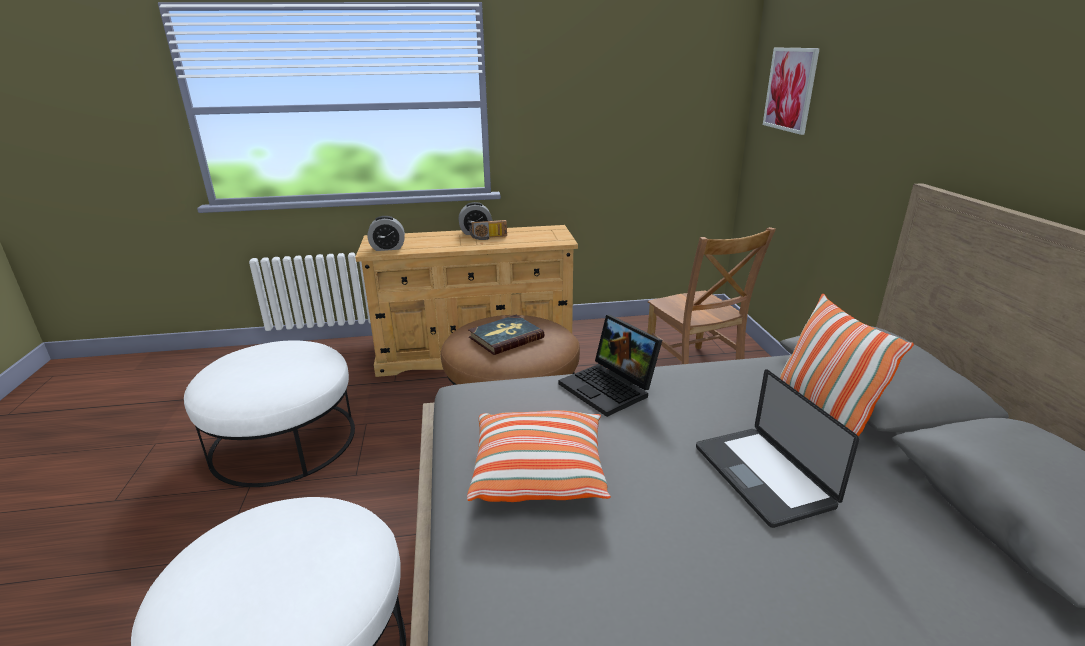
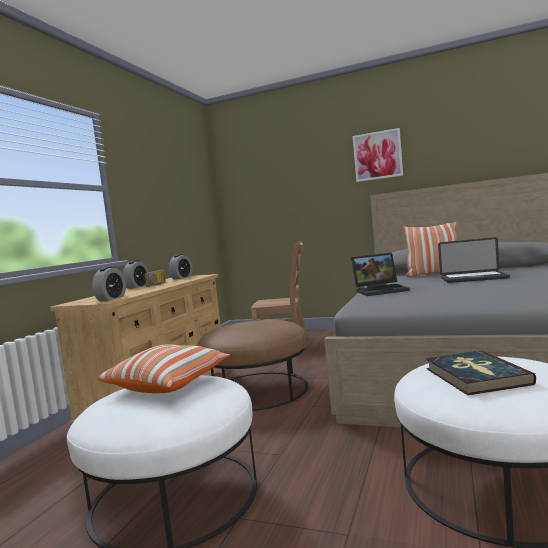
camera: 60 degrees left, 20 degrees down
pillow [467,410,611,502] -> pillow moved to [97,344,230,393]
book [468,315,544,355] -> book moved to [426,350,536,395]
picture [763,48,820,135] -> picture moved to [353,128,403,182]
none -> alarm clock [169,254,192,279]

